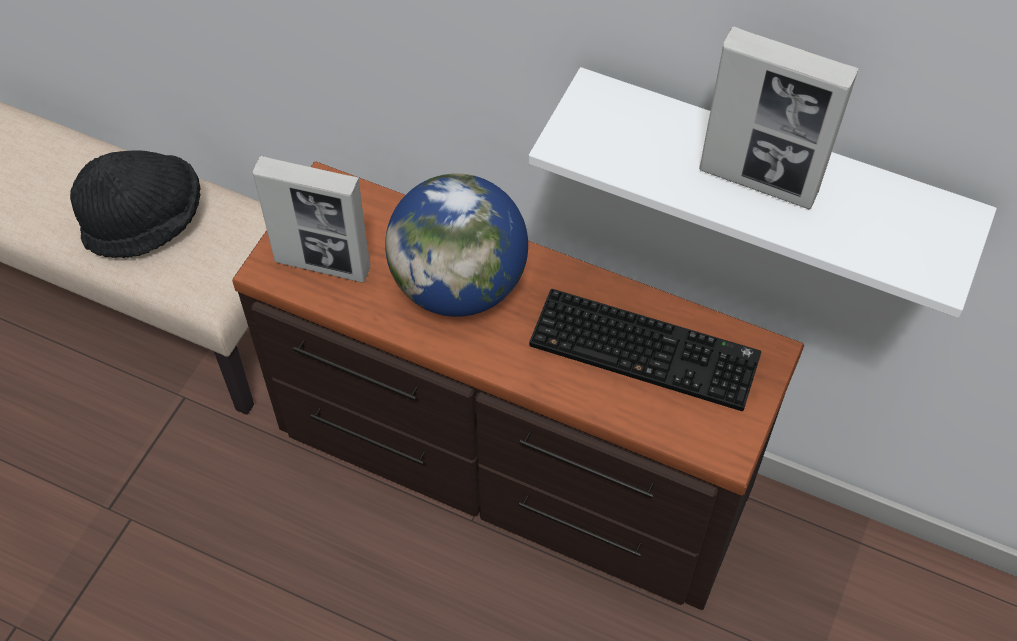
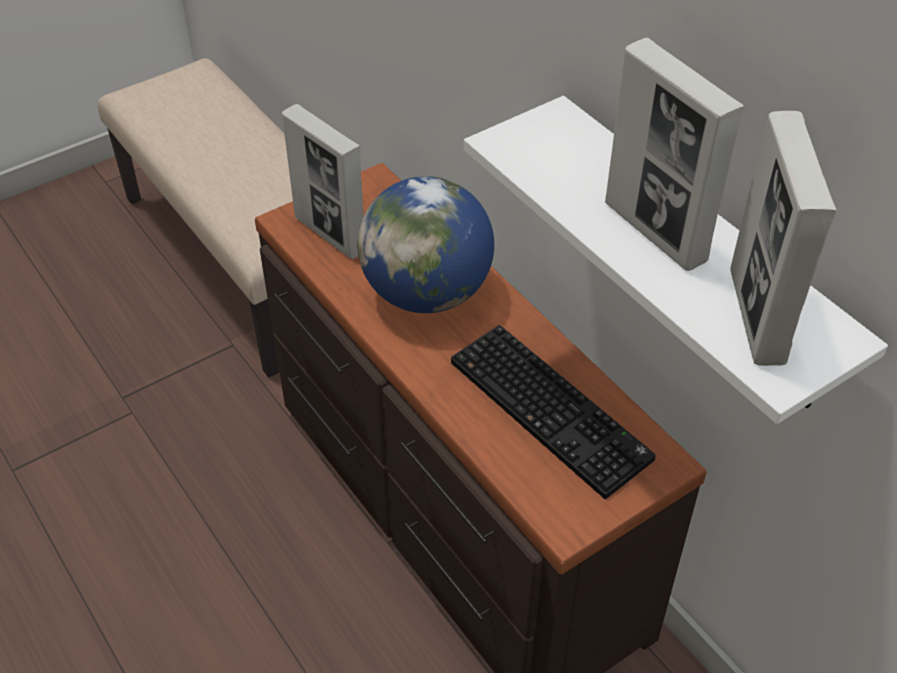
camera: 30 degrees right, 10 degrees down
black hat [70,150,201,258] -> none
none -> picture frame [730,111,837,366]

